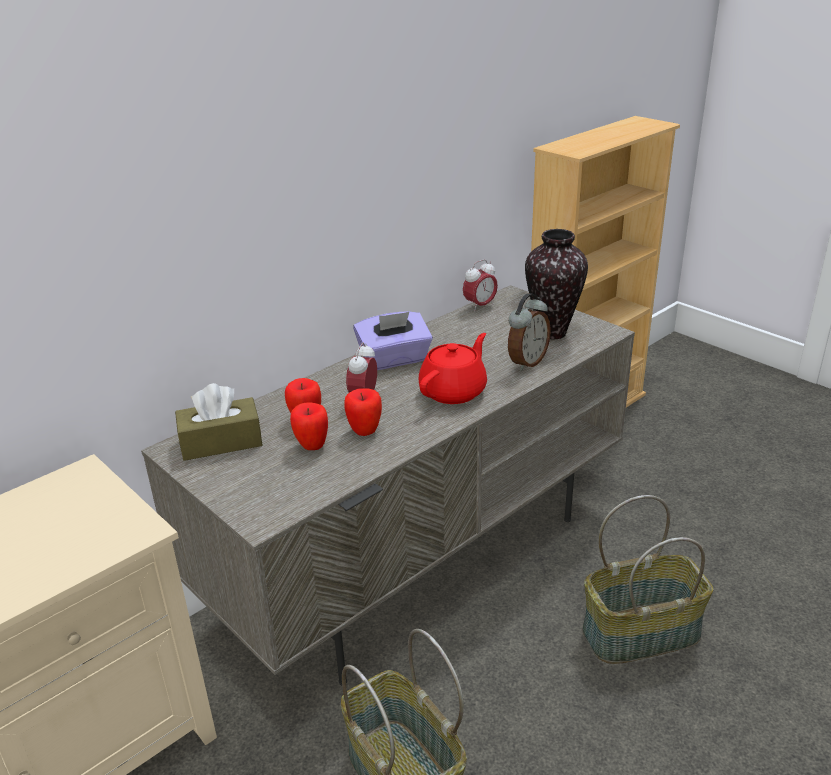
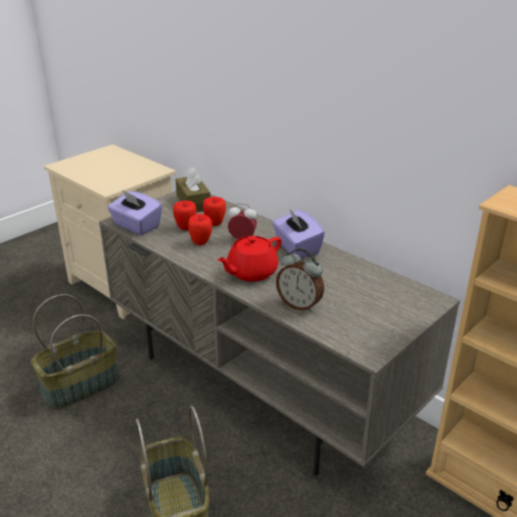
camera: 85 degrees right, 0 degrees up
red teapot [419,333,487,404] -> red teapot turned 105 degrees clockwise [217,236,282,282]
alarm clock [463,259,498,312] -> none
vase [525,229,588,339] -> none
none -> purple tissue box [107,190,162,235]

